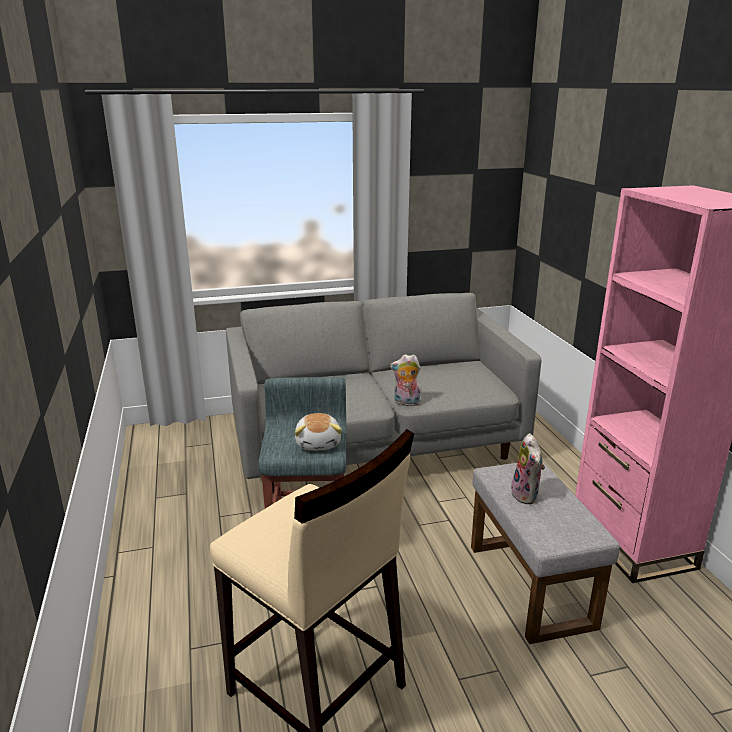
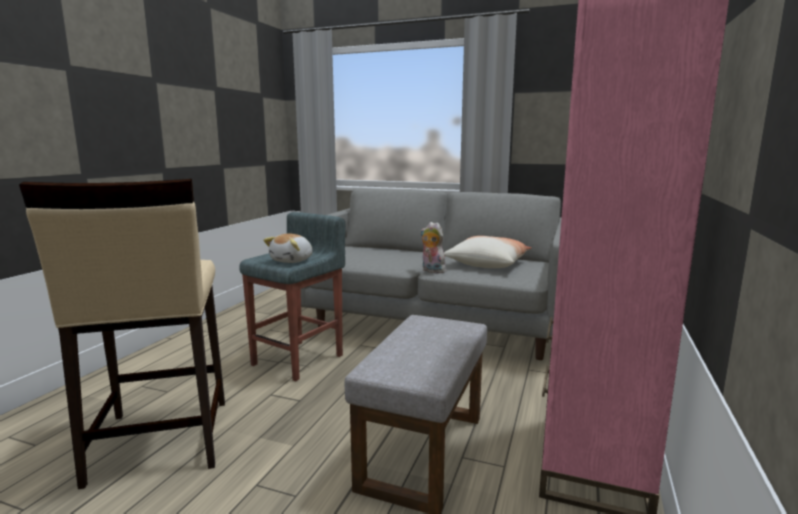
camera: 35 degrees right, 10 degrees down
plush toy [511,433,545,504] -> none
none -> pillow [444,236,532,268]

